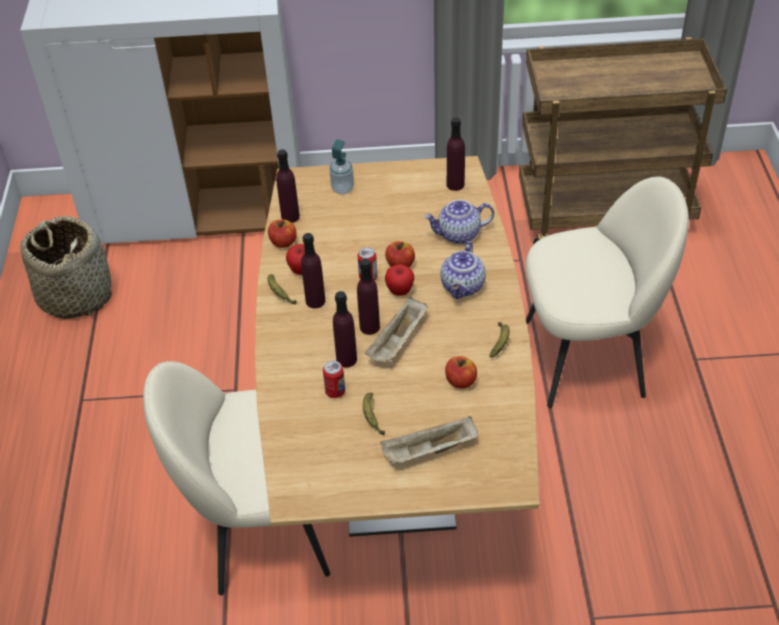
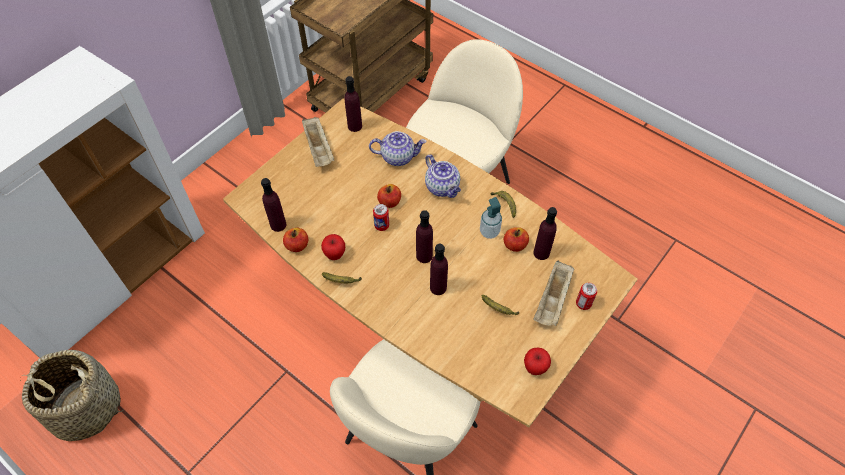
camera: 50 degrees left, 10 degrees up
purple bottle [301,233,325,308] -> purple bottle moved to [533,207,557,260]
can [323,361,345,398] -> can moved to [576,283,597,310]
soap dispenser [329,139,354,194] -> soap dispenser moved to [480,197,502,239]
beige tray [365,297,428,362] -> beige tray moved to [302,117,334,167]
apple [385,264,414,296] -> apple moved to [524,348,551,375]
teapot [424,200,494,244] -> teapot turned 120 degrees counterclockwise [369,131,426,166]

